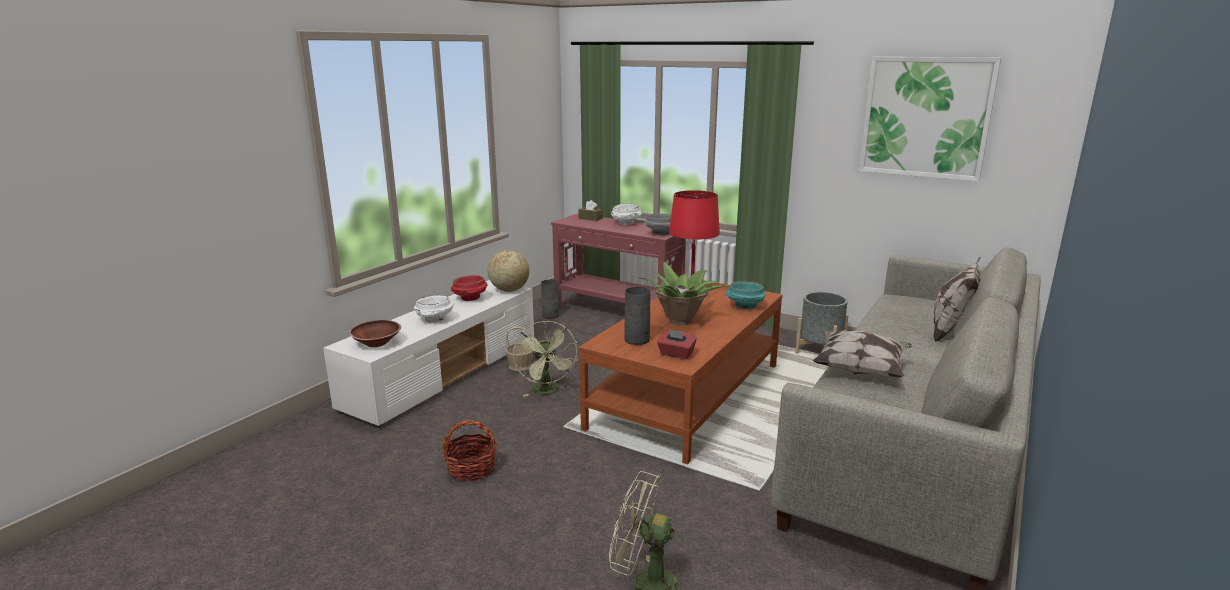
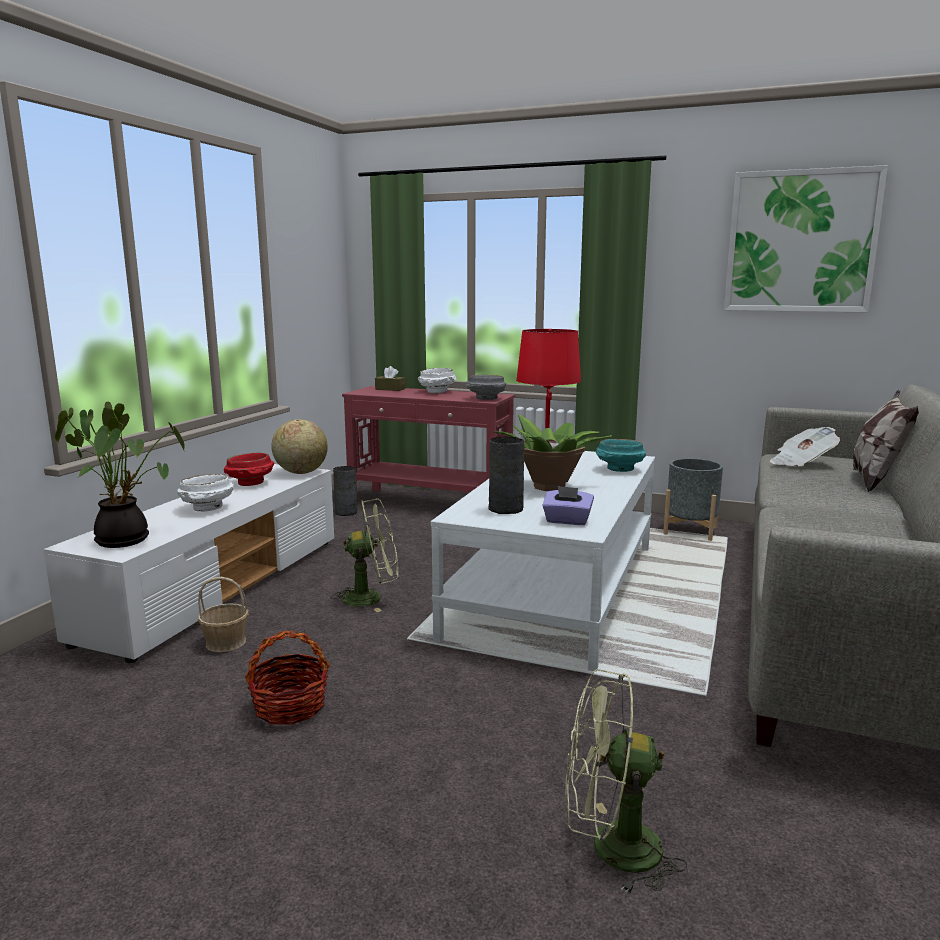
camera: 10 degrees left, 5 degrees down
brown bowl [349,320,401,347] -> potted plant [55,401,185,548]
basket [505,327,533,371] -> basket moved to [198,577,249,652]
green fan [513,321,578,397] -> green fan turned 75 degrees counterclockwise [330,498,398,612]
brown coffee table [579,280,783,464] -> white coffee table [431,451,655,671]
red tissue box [657,329,697,359] -> purple tissue box [542,486,594,525]
pillow [813,330,912,378] -> none
none -> newspaper [770,427,840,466]

